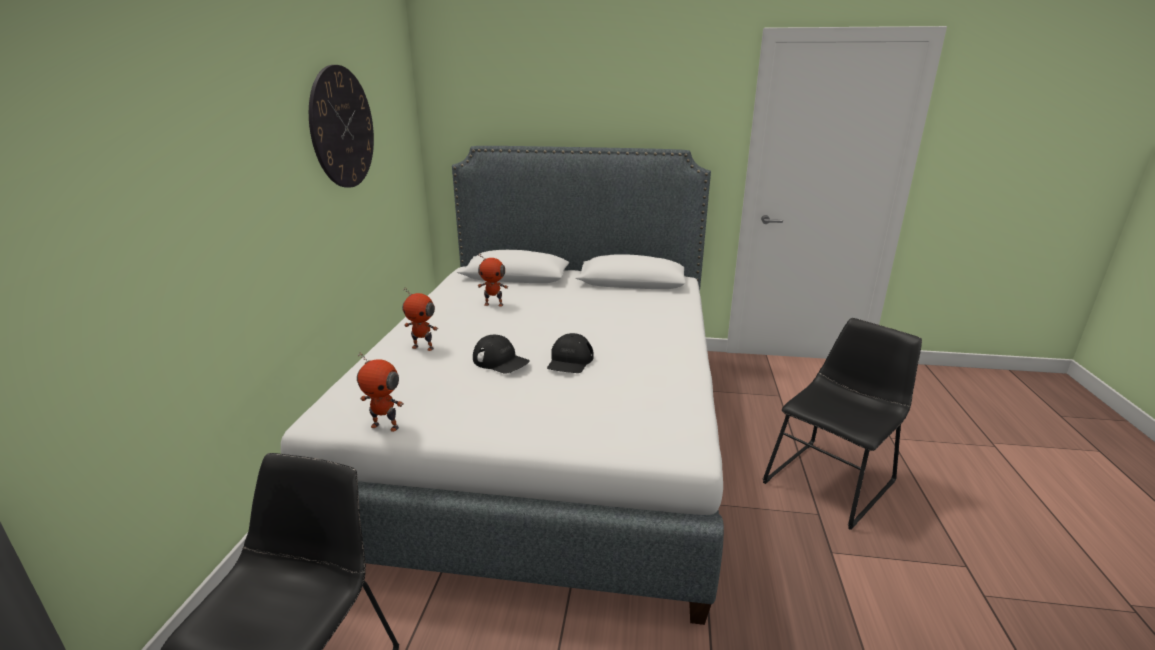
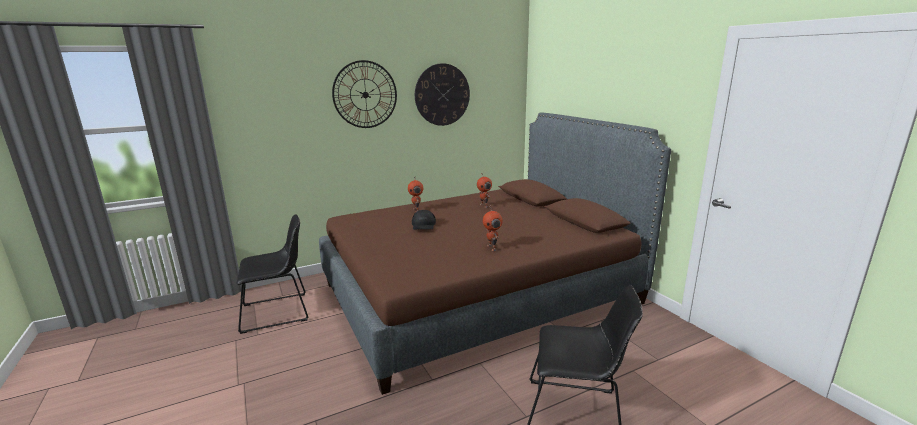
camera: 55 degrees right, 5 degrees down
white bed [281,146,724,625] -> brown bed [319,113,671,395]
toy robot [357,352,404,432] -> toy robot moved to [483,206,503,251]
black cap [547,333,593,373] -> none
none -> wall clock [332,60,397,128]

